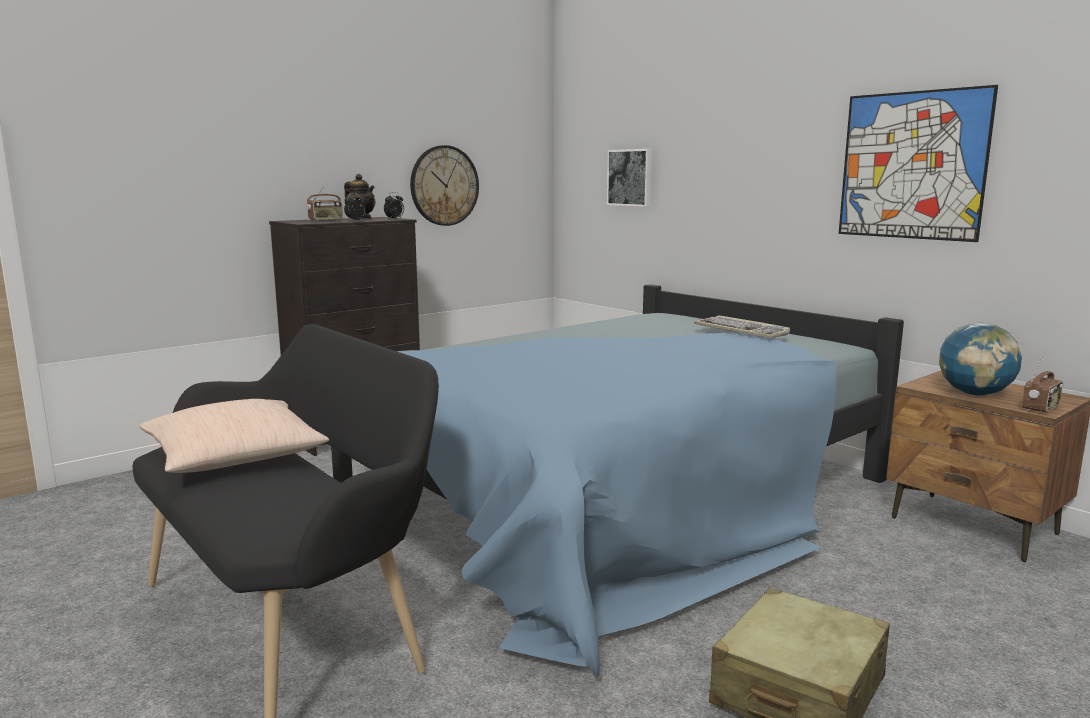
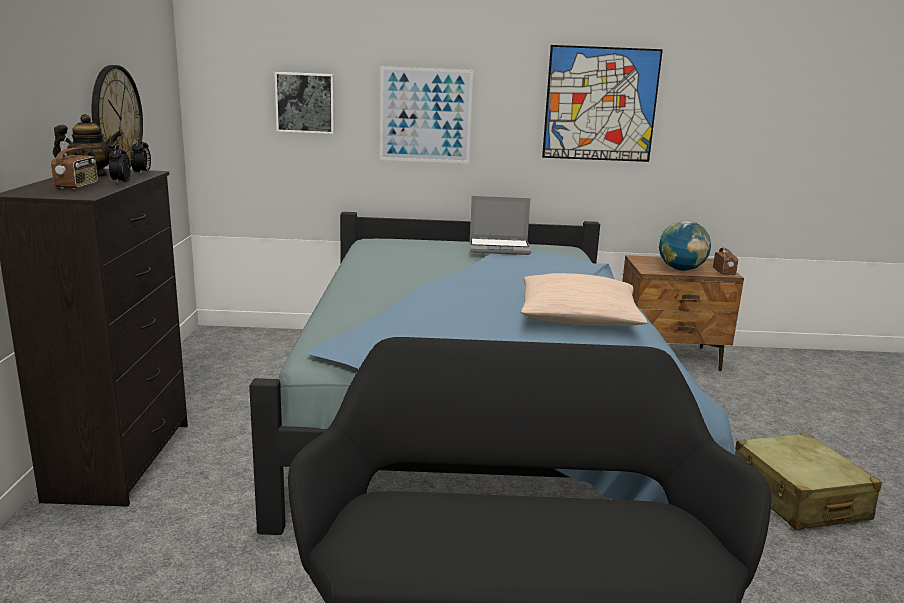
camera: 50 degrees left, 5 degrees up
beige pillow [139,399,329,473] -> beige pillow moved to [521,273,647,326]
keyboard [694,315,790,338] -> laptop [470,196,531,255]
none -> picture [380,66,473,164]

